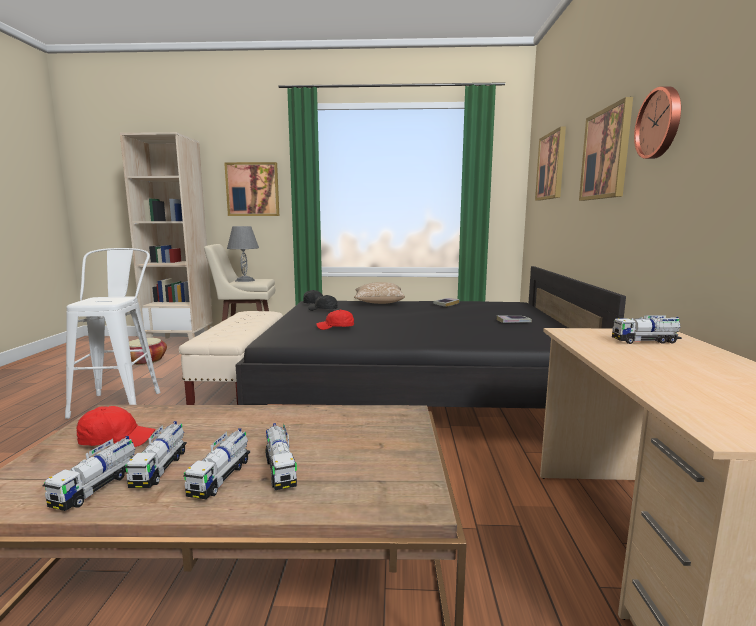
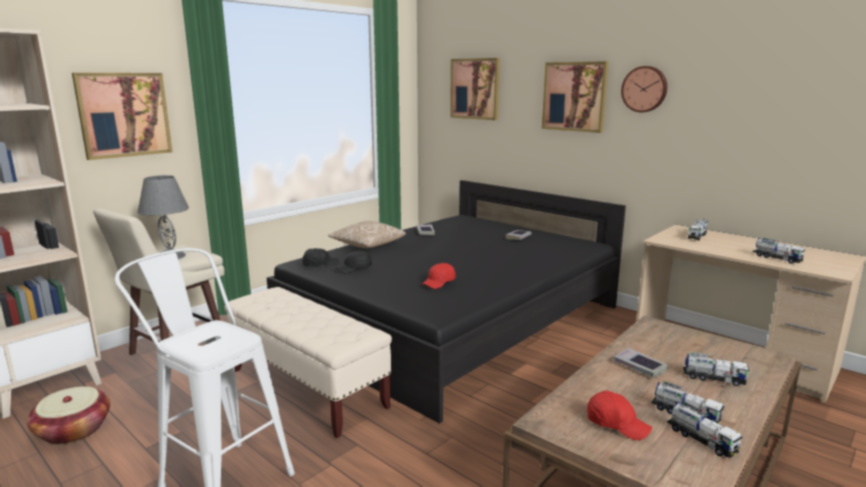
camera: 50 degrees left, 5 degrees up
red cap [76,406,156,447] -> red cap turned 90 degrees clockwise [587,390,652,440]
toy truck [184,428,250,499] -> toy truck moved to [753,238,806,264]
none -> book [614,348,668,377]

